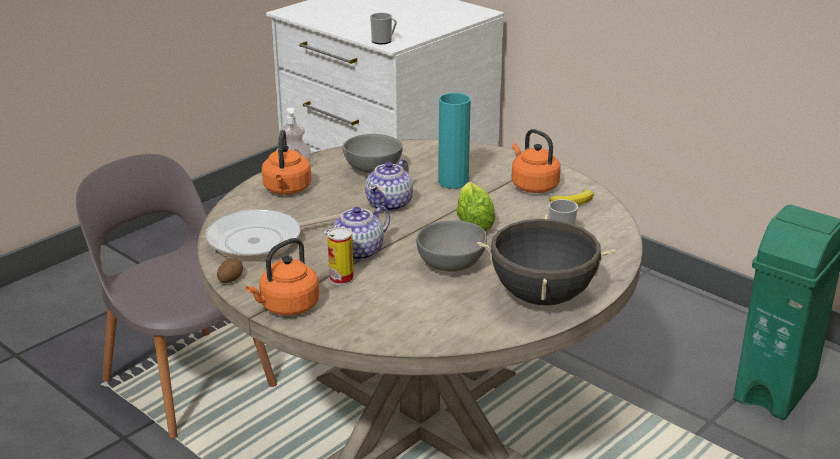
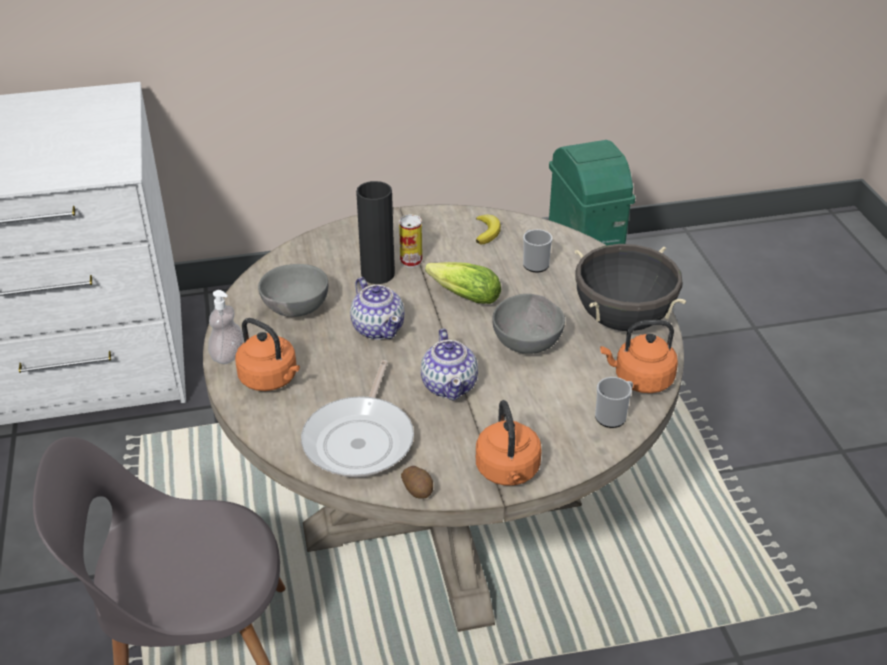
camera: 55 degrees left, 10 degrees up
can [327,227,354,285] -> can moved to [399,215,422,268]
mug [370,13,397,44] -> mug moved to [595,377,633,428]
turquoise vase [438,93,471,189] -> black vase [356,181,395,284]
orange kettle [511,129,561,193] -> orange kettle moved to [600,320,678,393]

